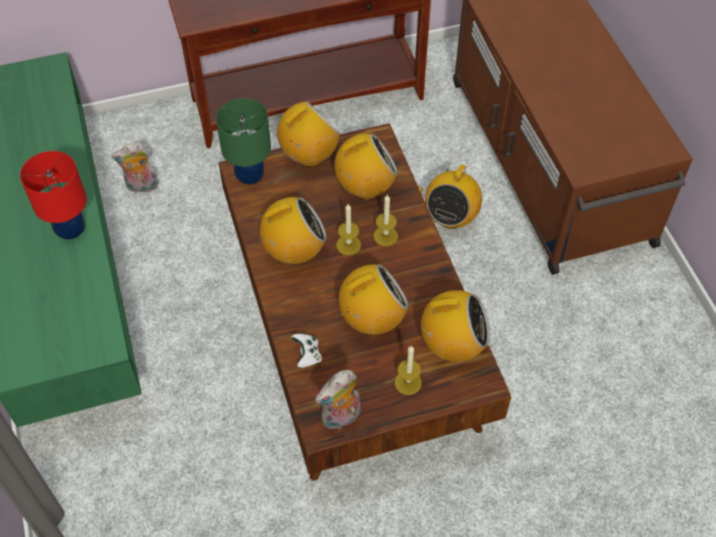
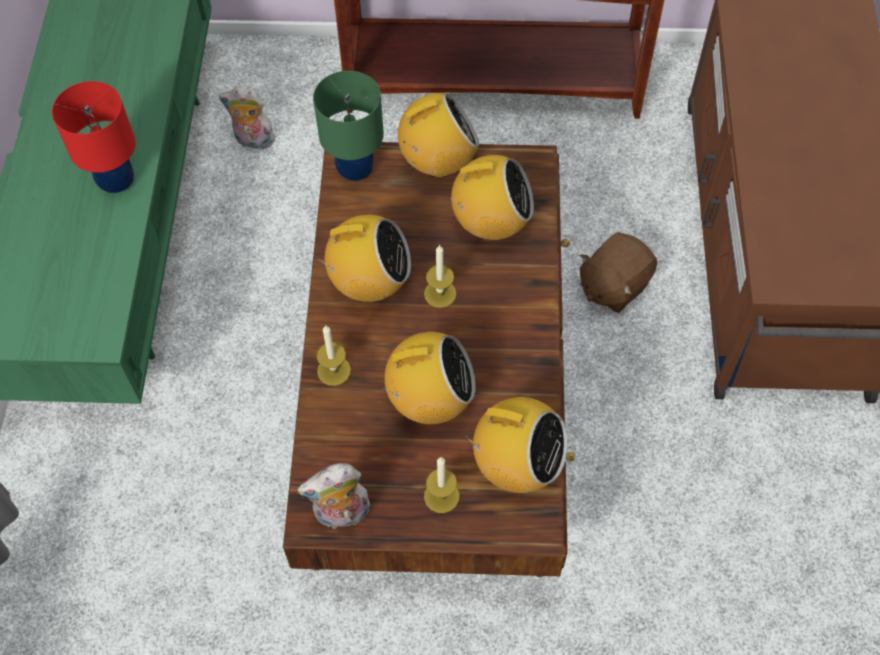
camera: 20 degrees right, 5 degrees up
white game controller [291,334,322,368] -> none
candle [374,194,398,246] -> candle moved to [316,325,351,386]
radio [425,160,482,229] -> brown plush toy [580,232,657,313]

